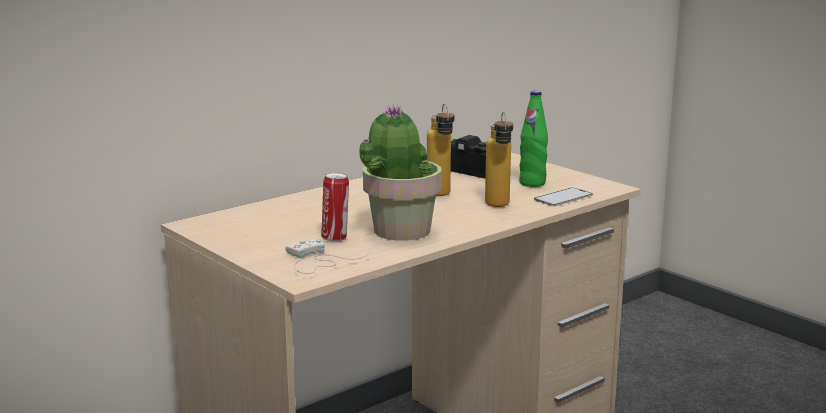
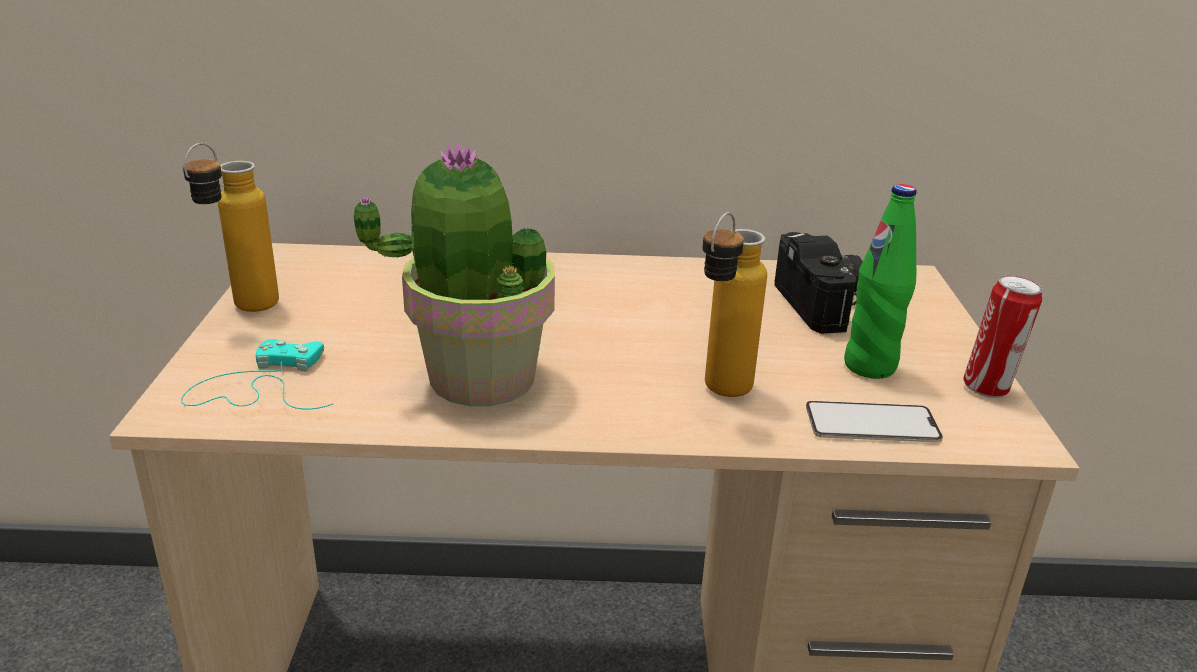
camera: 40 degrees right, 10 degrees up
white game controller [285,239,369,274] -> turquoise game controller [181,339,333,410]
can [321,173,349,241] -> can moved to [963,275,1042,398]
bottle [427,103,454,196] -> bottle moved to [183,143,279,312]

